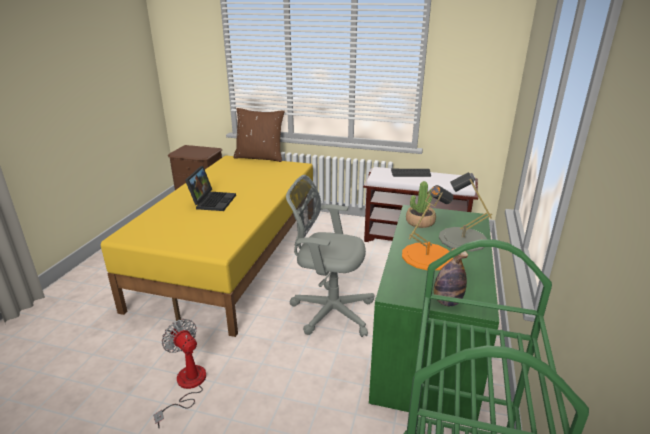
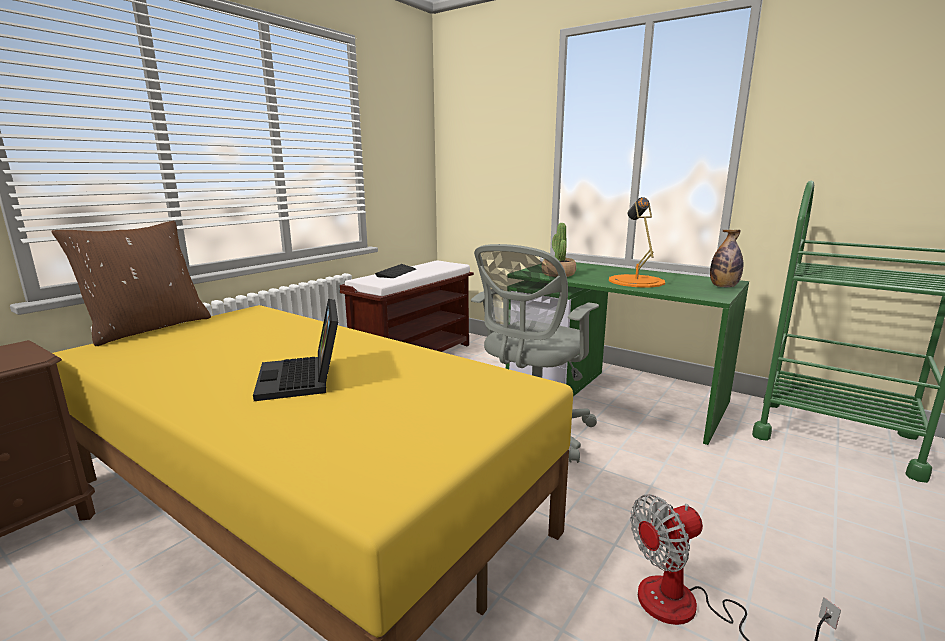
camera: 70 degrees left, 10 degrees down
laptop [185,166,236,211] -> laptop turned 135 degrees counterclockwise [253,299,338,401]
grey table lamp [439,172,492,251] -> none

